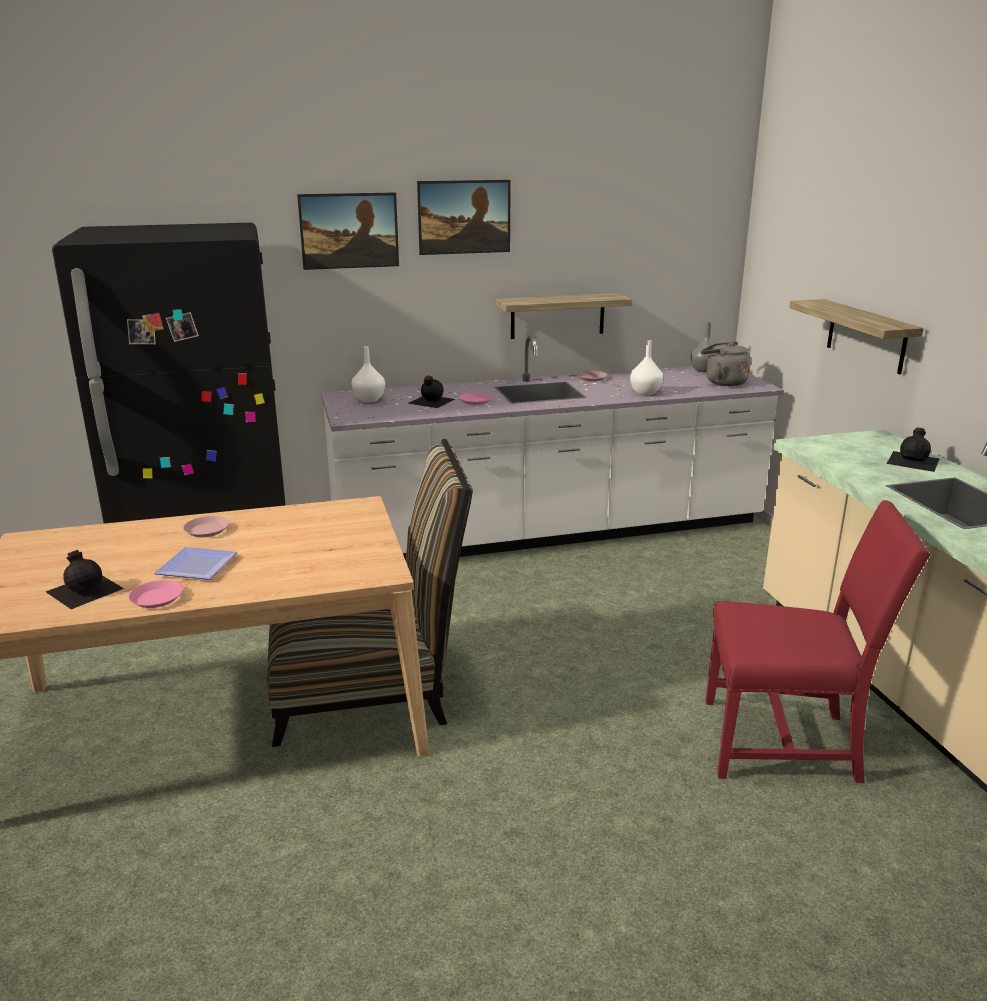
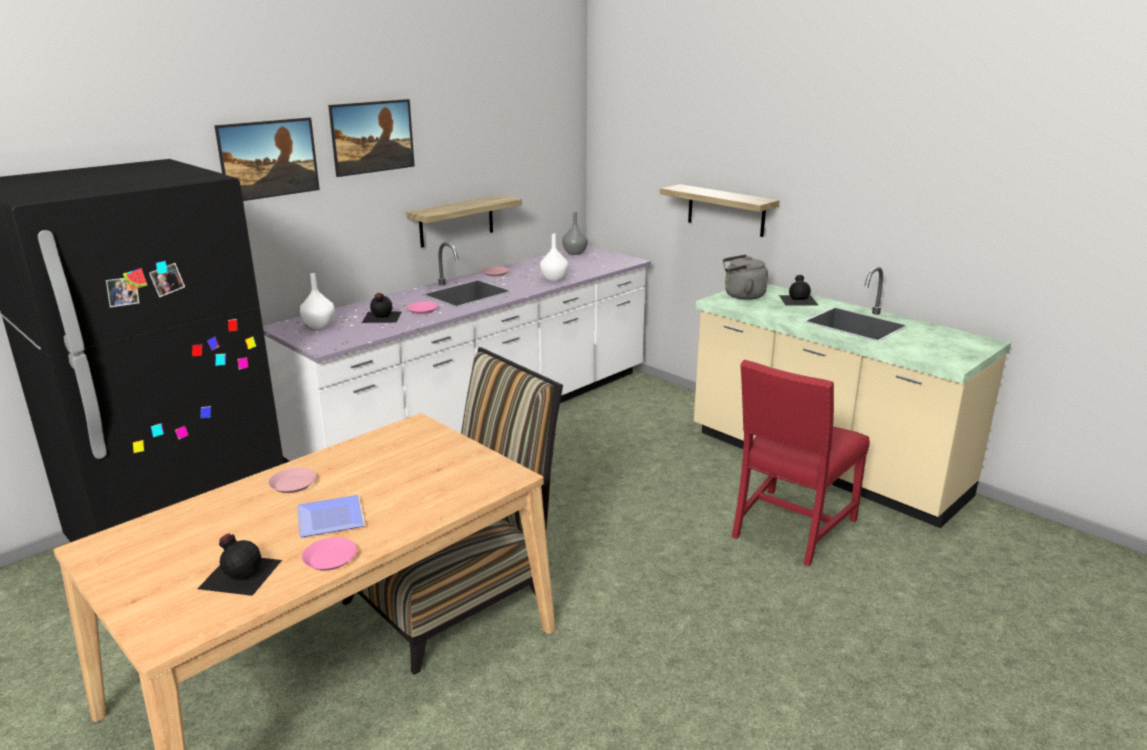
camera: 30 degrees left, 0 degrees up
grey kettle [701,342,751,386] -> grey kettle moved to [723,254,768,300]
red chair [706,500,931,783] -> red chair turned 150 degrees clockwise [732,360,870,566]

